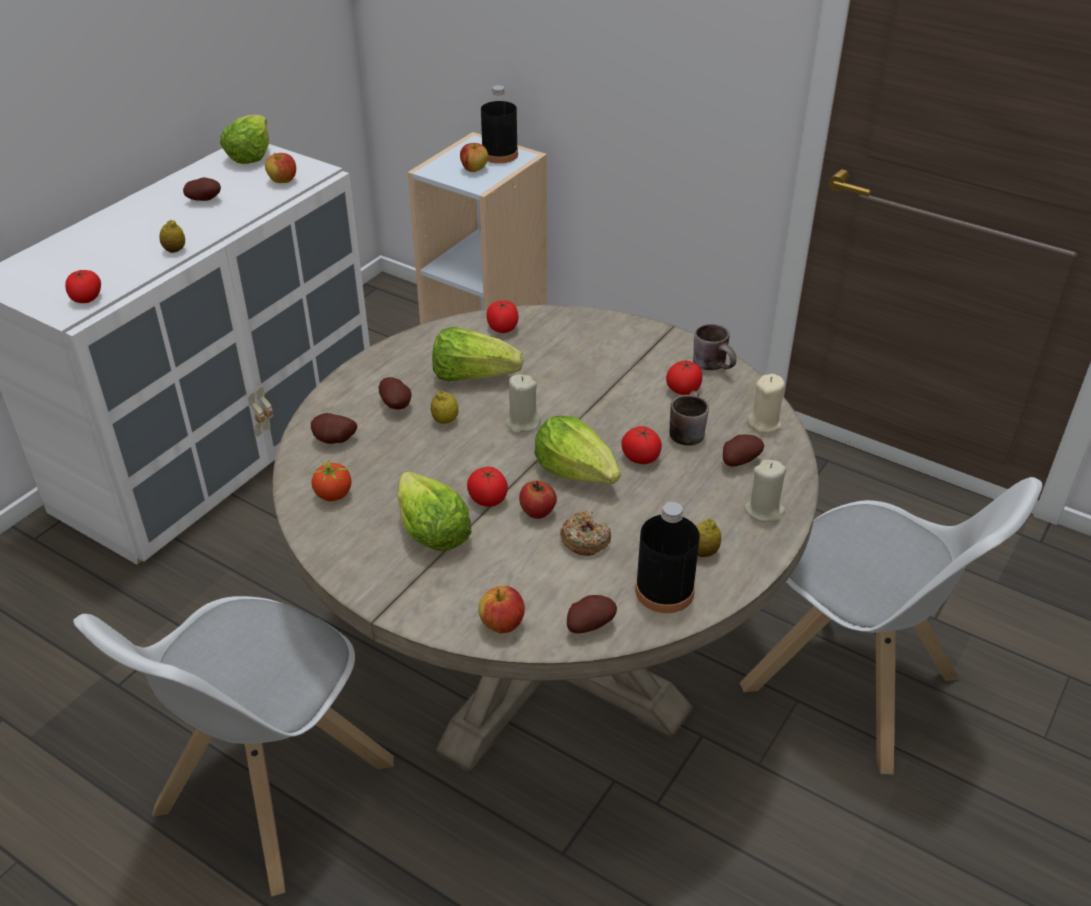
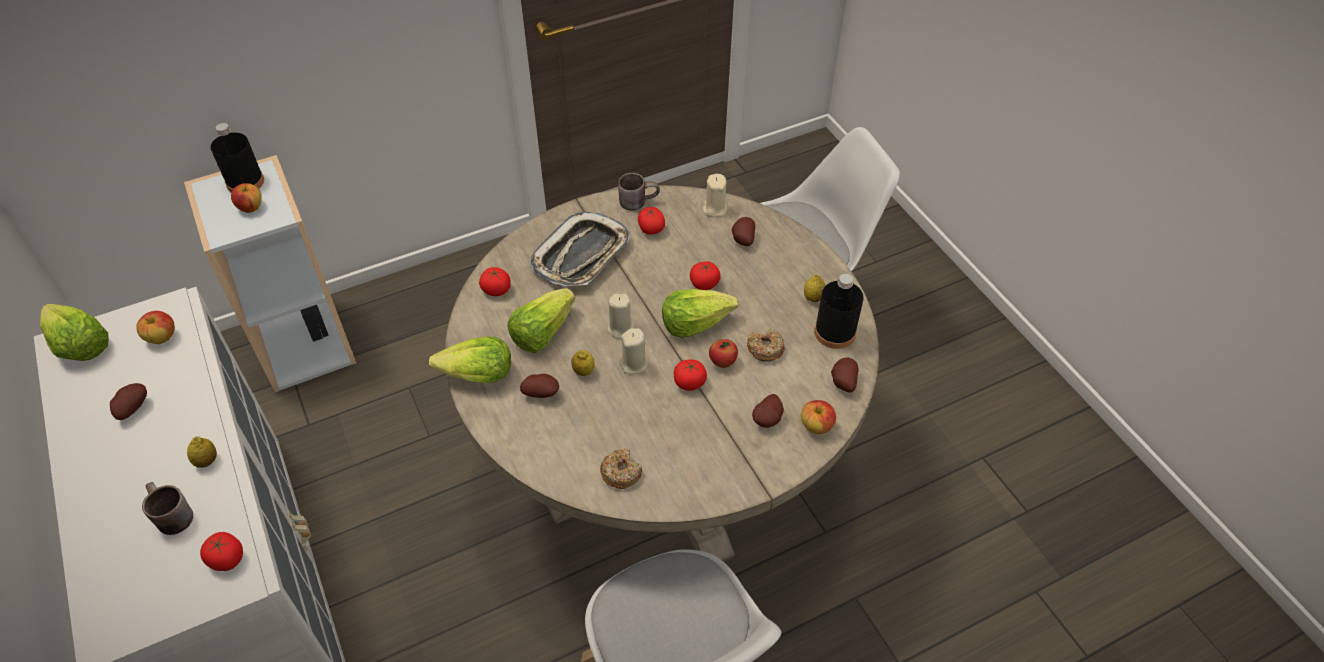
camera: 60 degrees left, 10 degrees up
tomato [310,460,351,502] -> donut [600,448,642,489]
potato [311,413,357,444] -> potato moved to [752,394,784,428]
lettuce [397,471,471,551] -> lettuce moved to [429,336,511,383]
brown mug [670,391,709,446] -> brown mug moved to [142,482,193,535]
beige candle [744,460,786,522] -> beige candle moved to [619,328,650,374]
none -> tray [530,212,629,286]

